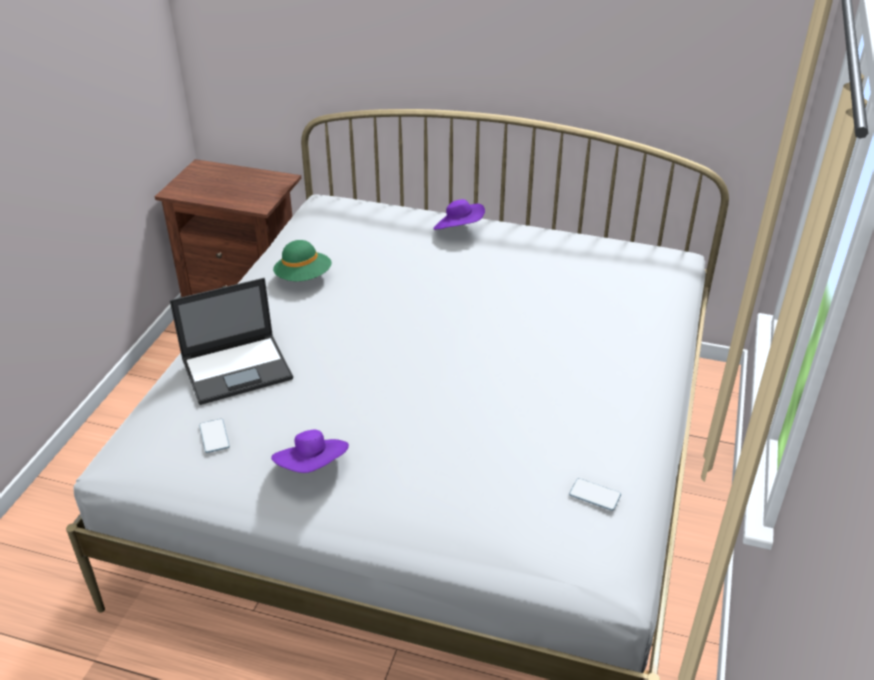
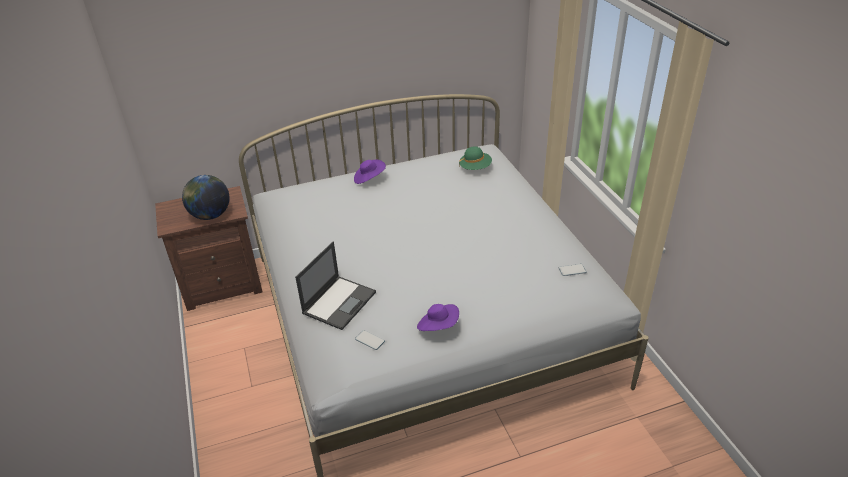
camera: 35 degrees left, 0 degrees up
green hat [273,240,332,281] -> green hat moved to [459,146,492,170]
none -> globe [182,175,229,220]

